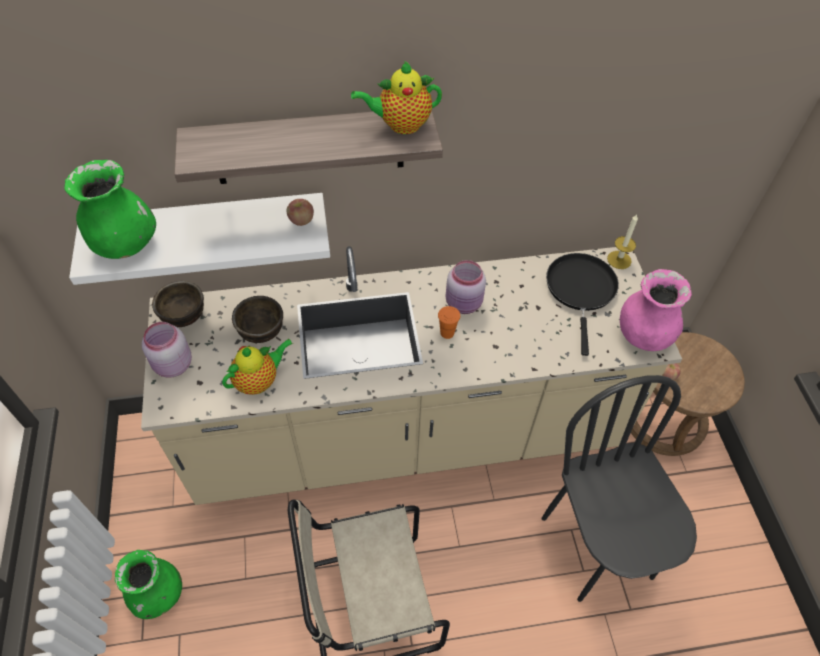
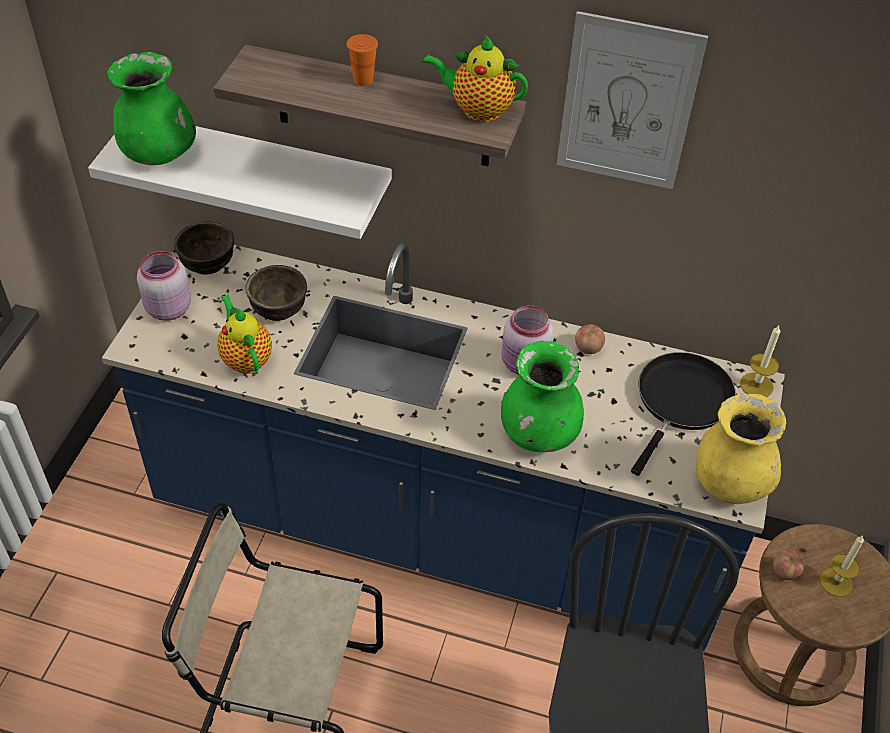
camera: 25 degrees right, 5 degrees down
green vase [115,550,182,619] -> green vase moved to [501,341,584,452]
beige counter [141,246,682,505] -> blue counter [102,242,785,651]
teapot [222,339,293,395] -> teapot turned 105 degrees counterclockwise [217,295,272,374]
apple [286,199,314,226] -> apple moved to [575,324,605,354]
orange cup [438,306,460,339] -> orange cup moved to [346,34,378,86]
pink vase [620,269,692,351] -> yellow vase [696,393,786,504]
none -> picture [556,11,708,189]
none -> candle [820,535,864,597]

